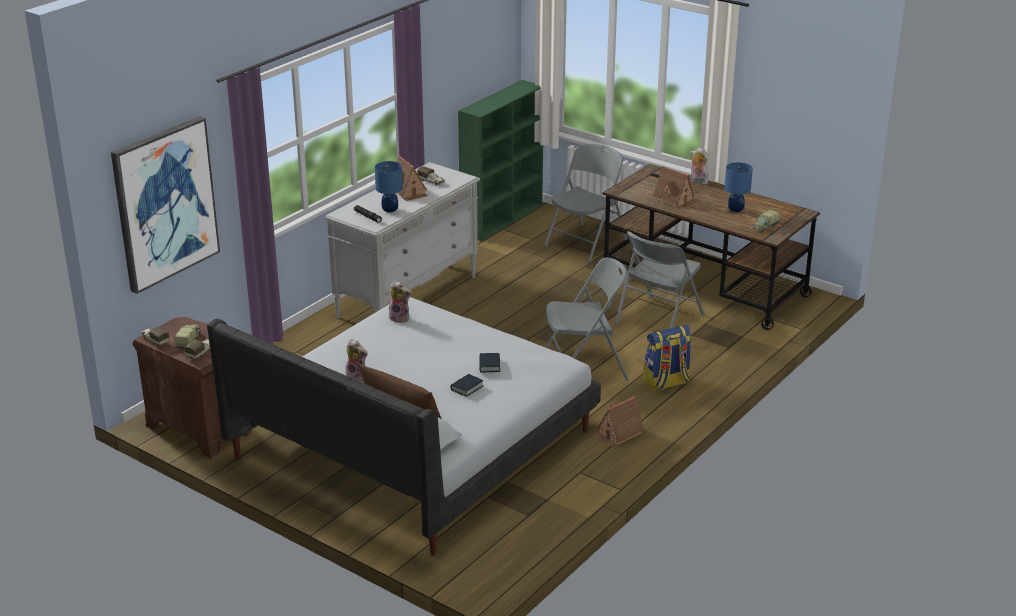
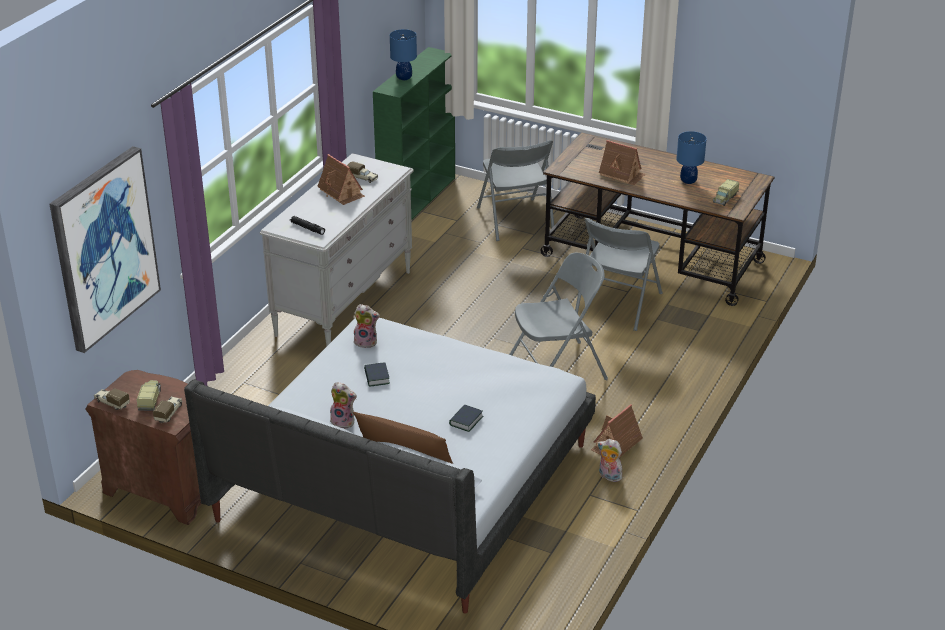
camera: 10 degrees left, 5 degrees up
blue table lamp [375,161,403,212] -> blue table lamp moved to [390,29,417,80]
book [479,353,500,372] -> book moved to [364,362,390,387]
grey chair [544,144,627,263] -> grey chair turned 135 degrees clockwise [477,140,554,241]
backpack [643,325,692,392] -> none
plush toy [690,147,708,185] -> plush toy moved to [597,439,622,482]

